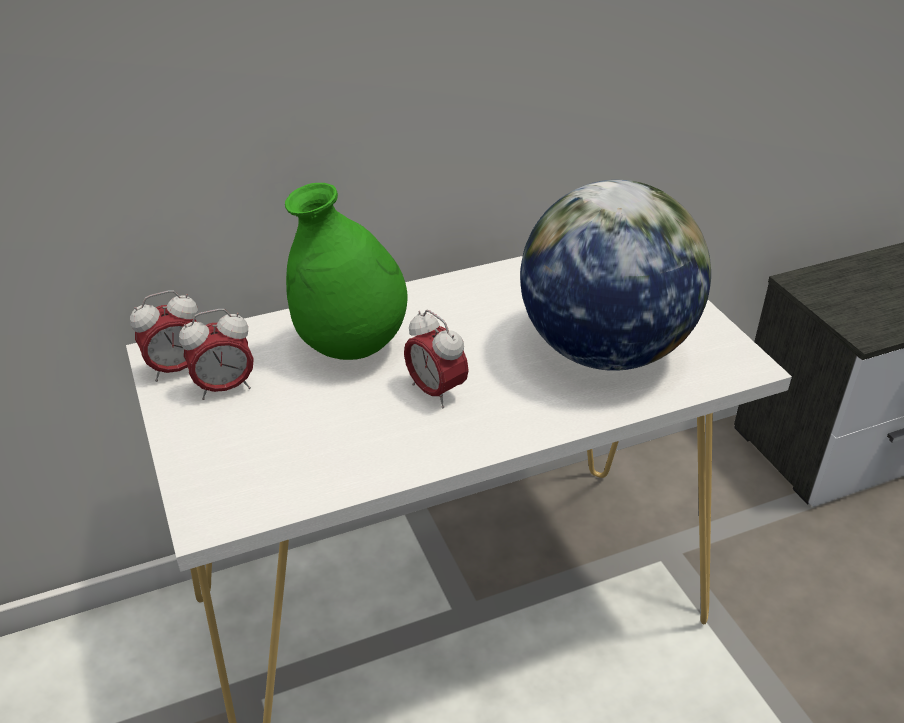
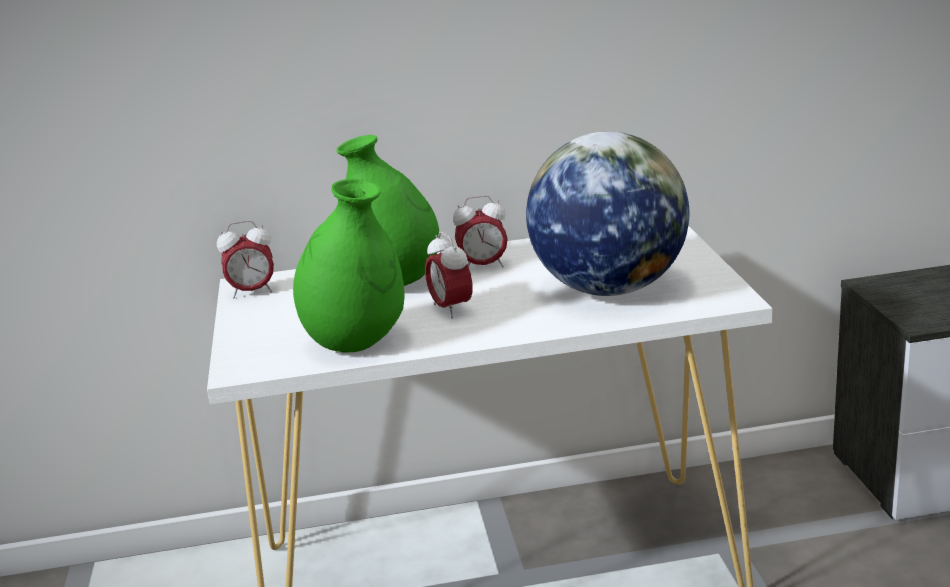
camera: 15 degrees right, 15 degrees down
alarm clock [179,309,254,400] -> alarm clock moved to [453,195,508,267]
none -> green vase [293,179,404,353]

